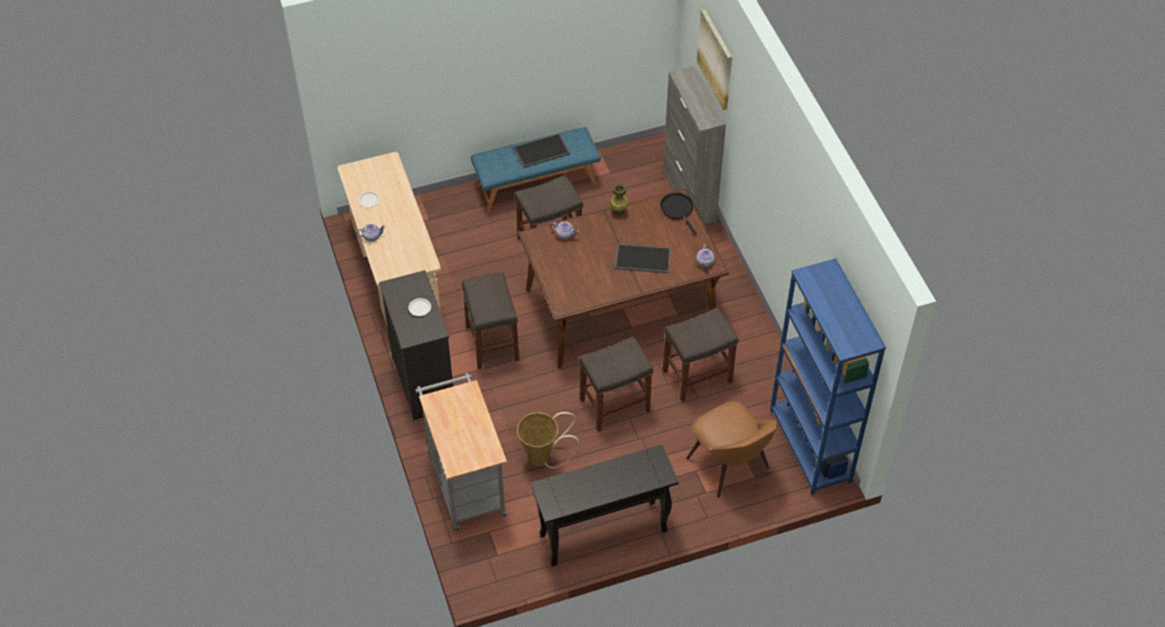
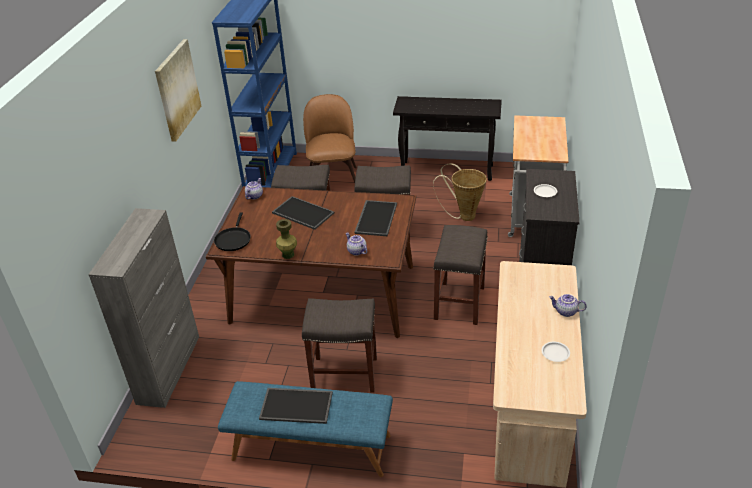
camera: 150 degrees left, 15 degrees down
picture [697,9,732,110] -> picture moved to [155,39,201,142]
none -> tray [354,200,397,236]

